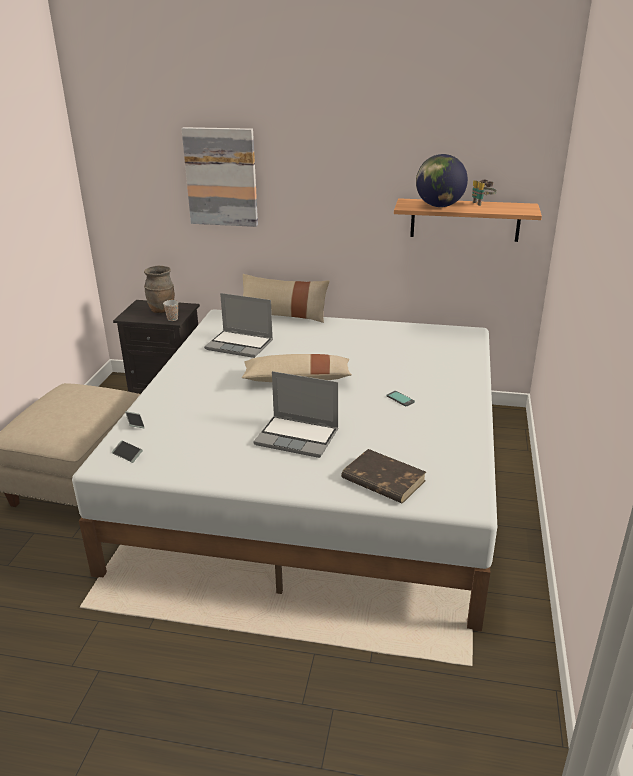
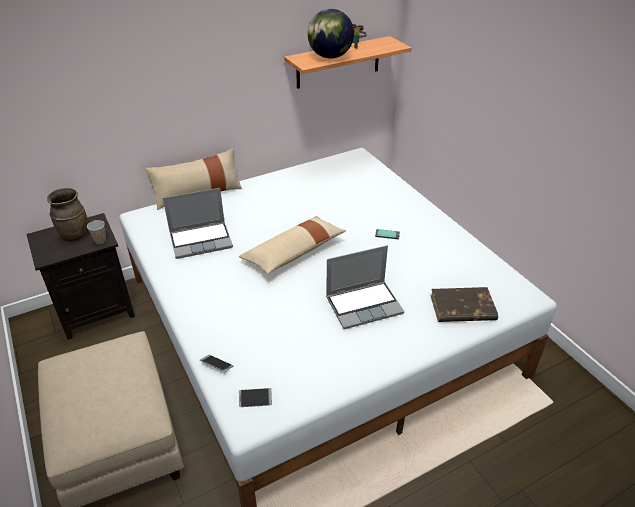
camera: 40 degrees left, 10 degrees up
picture [181,127,258,227] -> none

